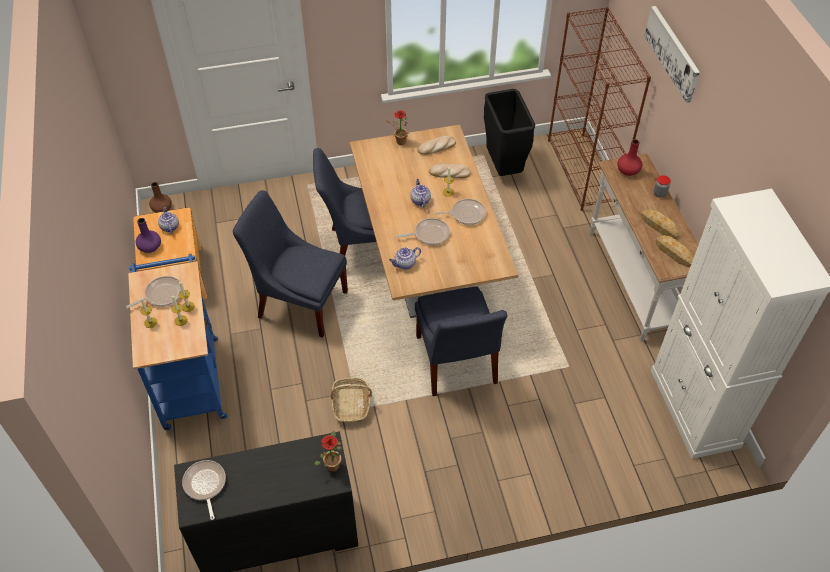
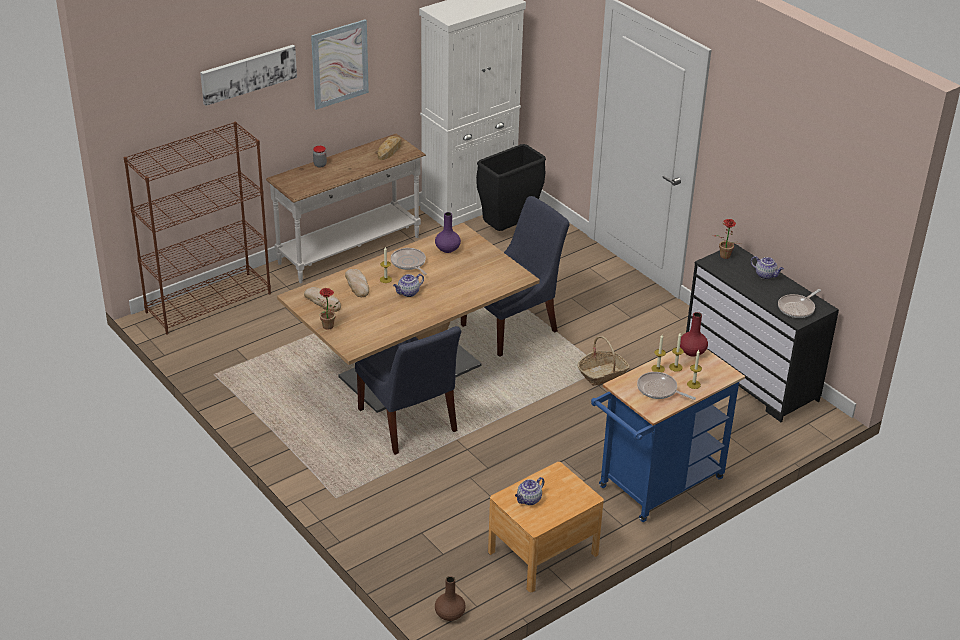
camera: 115 degrees left, 15 degrees down
purple vase [136,218,161,253] -> purple vase moved to [435,212,461,253]
blue chair [233,190,348,338] -> none
teapot [389,247,421,270] -> teapot moved to [751,256,784,279]
frying pan [397,218,450,245] -> none
black trash can [484,89,535,176] -> black trash can moved to [476,144,546,231]
red vase [617,139,642,176] -> red vase moved to [680,312,708,357]
bread [640,210,679,240] -> none
none -> picture [311,19,369,110]

